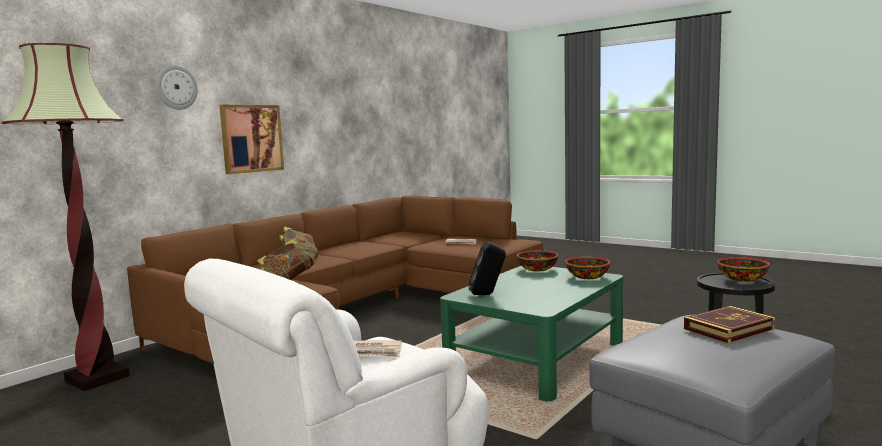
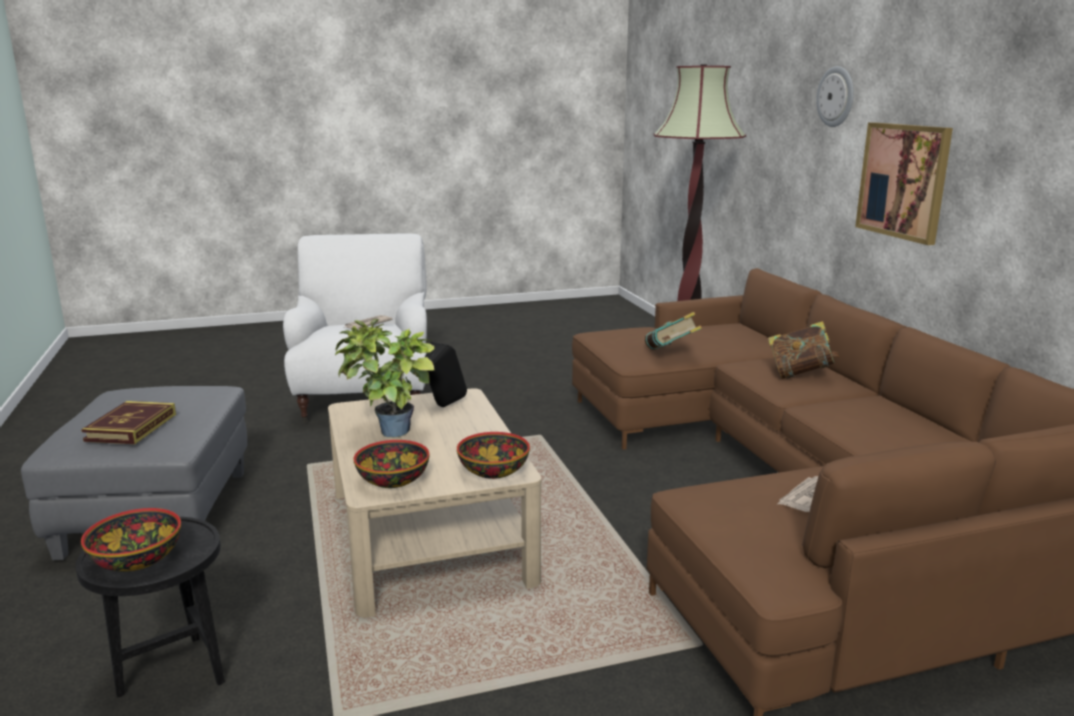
camera: 125 degrees right, 10 degrees up
green coffee table [440,266,623,401] -> beige coffee table [328,388,542,617]
none -> potted plant [335,319,435,437]

